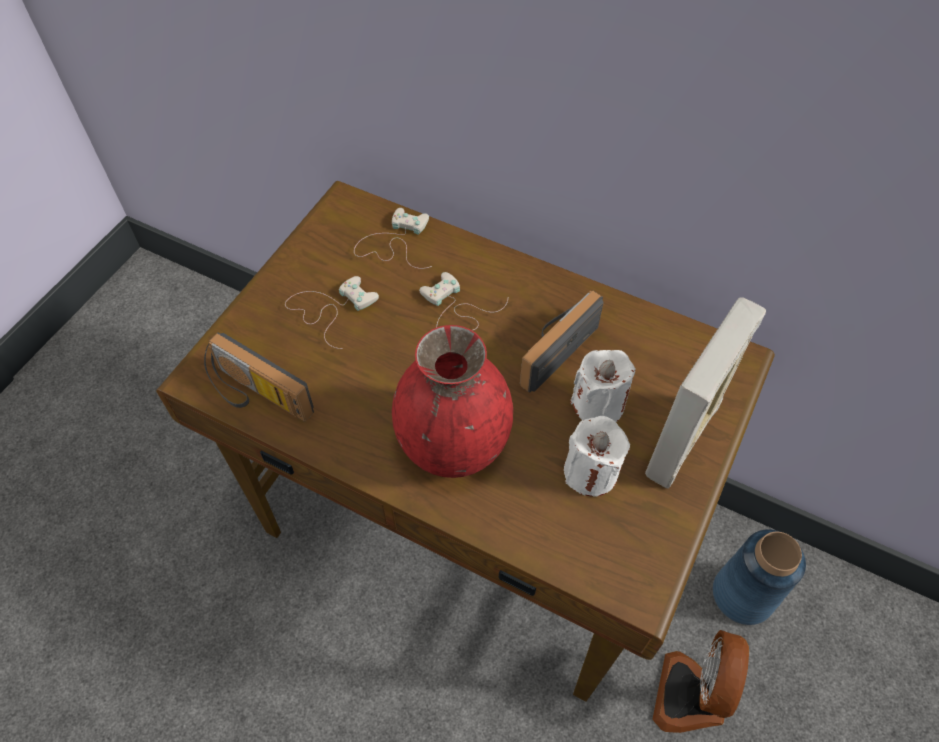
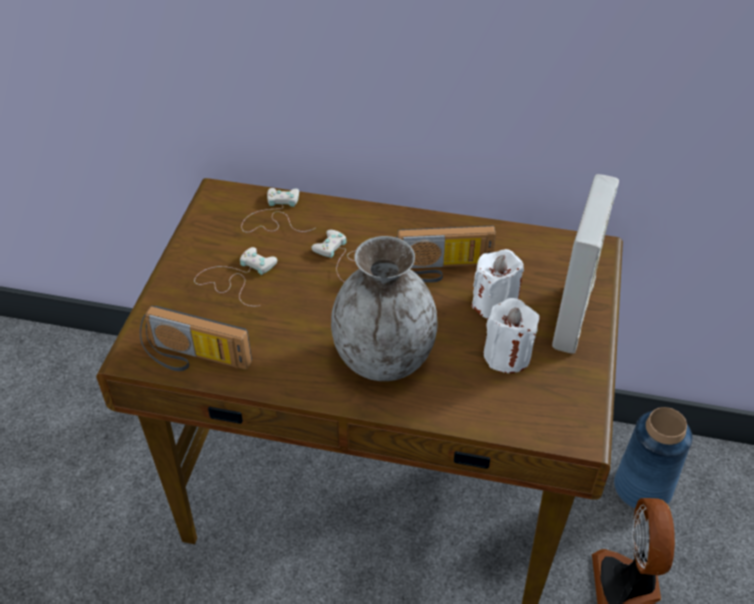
camera: 15 degrees left, 10 degrees down
red vase [392,325,513,478] -> grey vase [331,236,438,381]
radio [520,291,604,393] -> radio turned 120 degrees counterclockwise [396,226,496,283]

